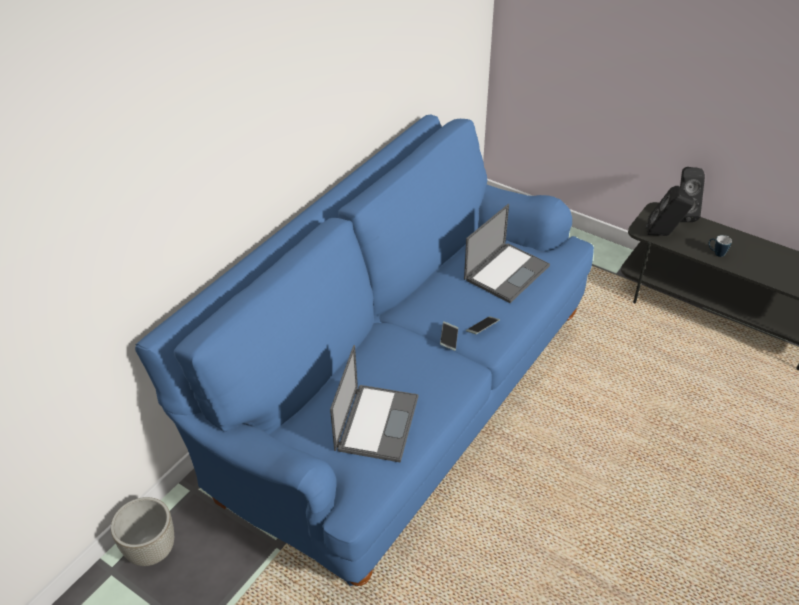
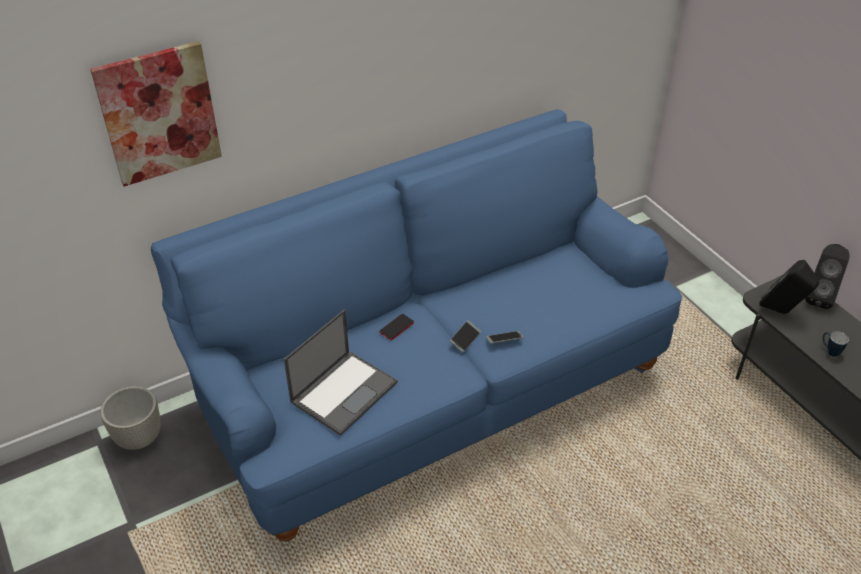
camera: 25 degrees right, 0 degrees up
laptop [464,204,550,303] -> none
none -> picture [90,41,222,186]
none -> phone [380,314,414,340]

